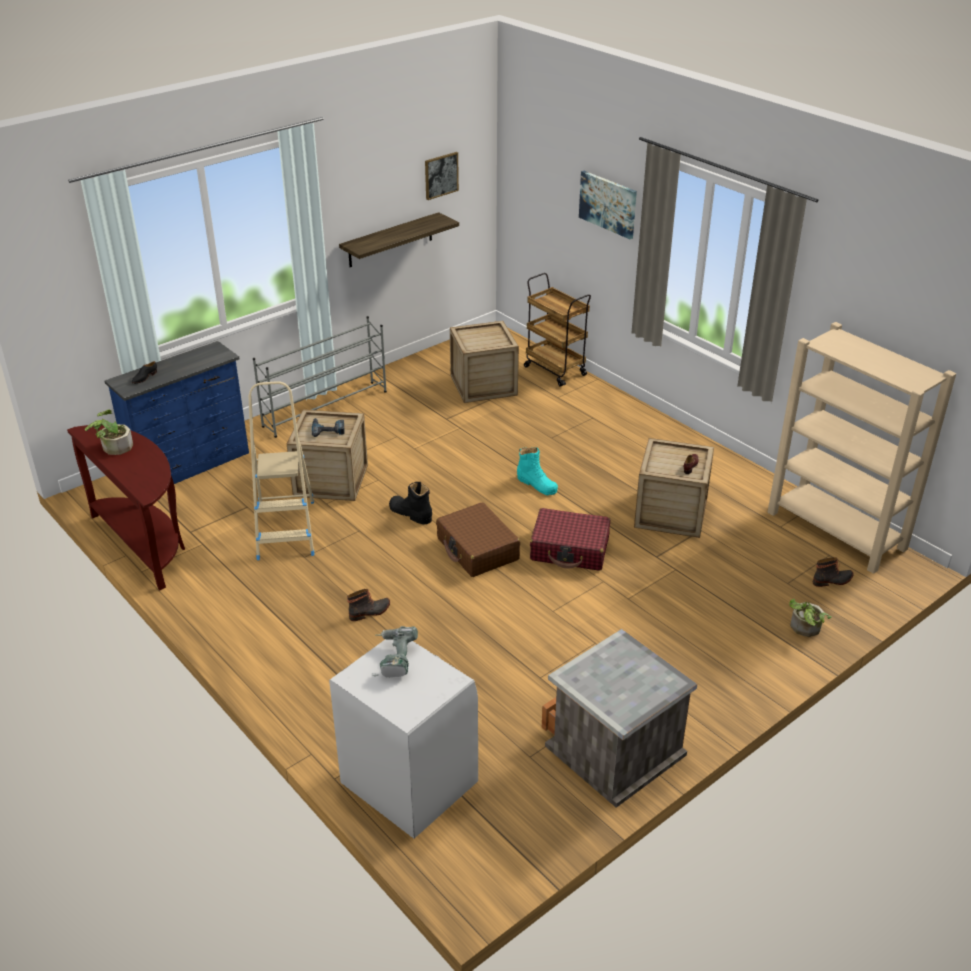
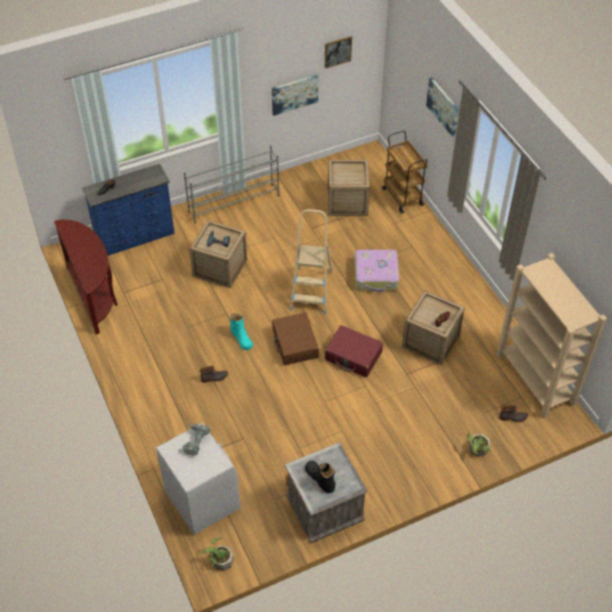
camera: 15 degrees right, 15 degrees up
potted plant [85,409,133,455] -> potted plant moved to [202,538,234,571]
beige step ladder [249,381,315,560] -> beige step ladder moved to [290,209,333,314]
shelf [339,212,459,267] -> picture [272,75,318,116]
black boot [389,482,432,525] -> black boot moved to [305,460,336,493]
turquoise boot [517,448,558,495] -> turquoise boot moved to [230,314,253,350]
none -> suitcase [354,250,399,292]

